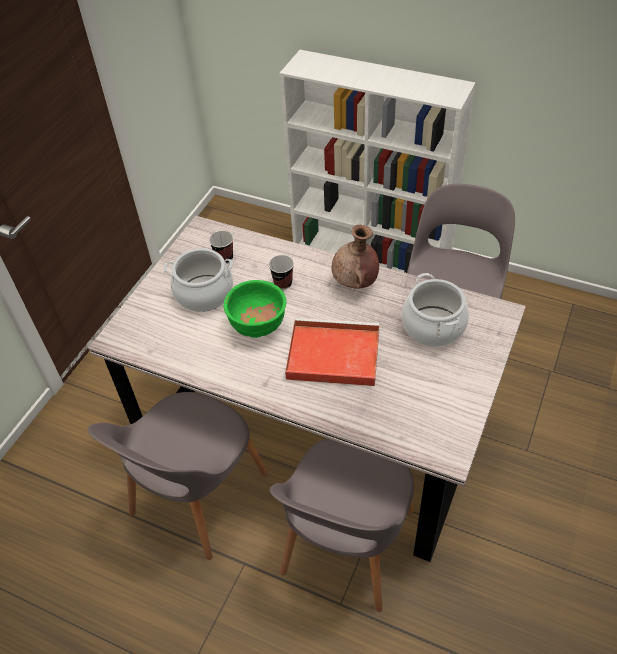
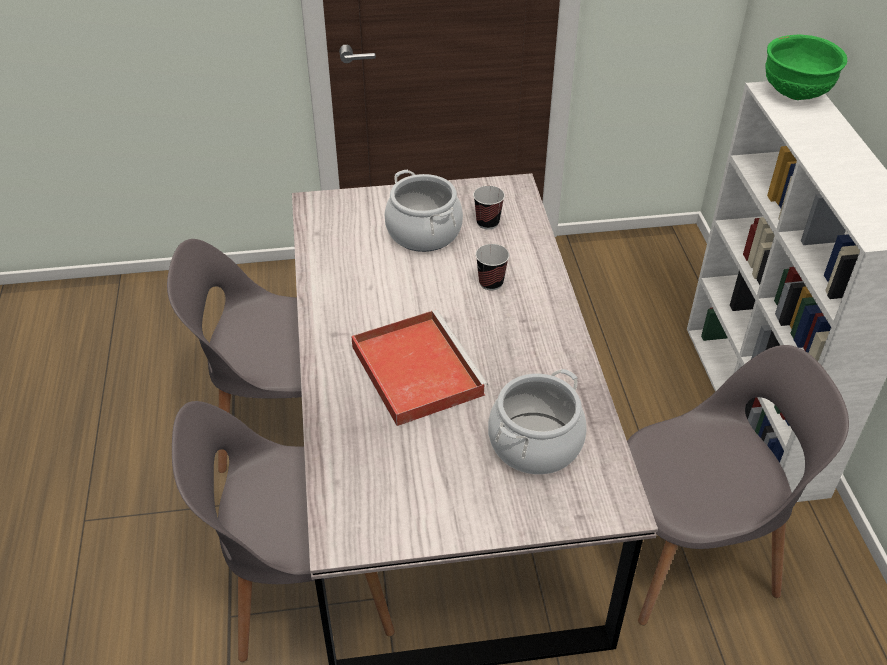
camera: 55 degrees right, 5 degrees down
green bowl [224,280,286,338] -> green bowl moved to [765,34,847,100]
brown vase [331,225,379,289] -> none

